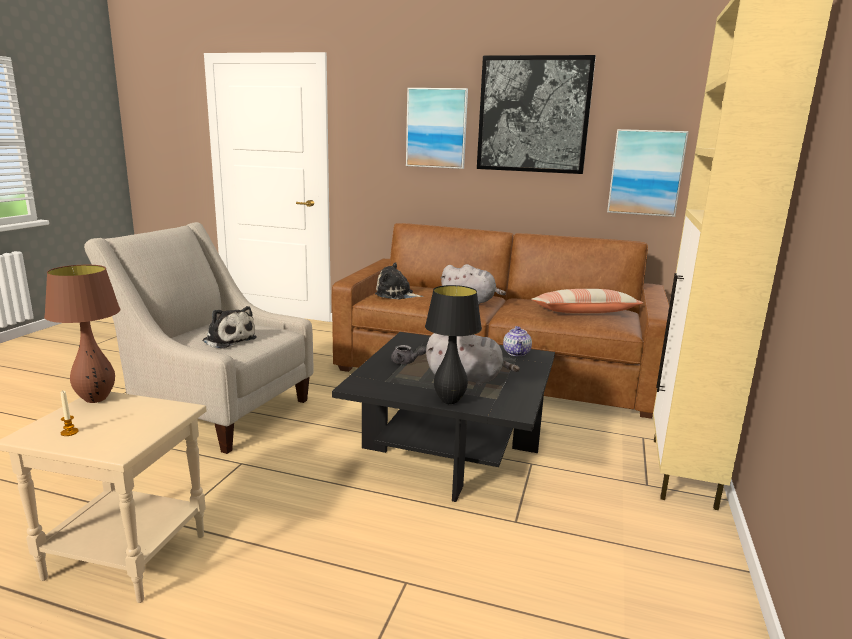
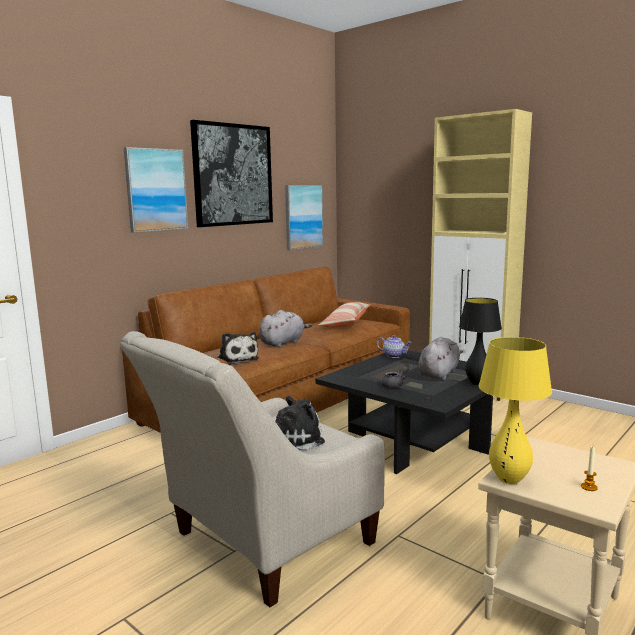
camera: 65 degrees left, 5 degrees down
brown table lamp [44,265,120,403] -> yellow table lamp [479,337,552,484]
plush toy [375,262,424,299] -> plush toy turned 75 degrees counterclockwise [217,332,259,365]

